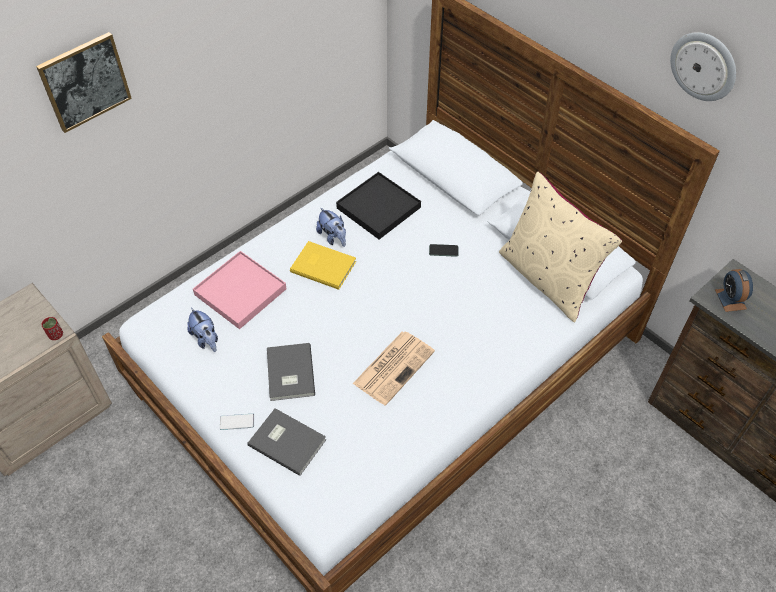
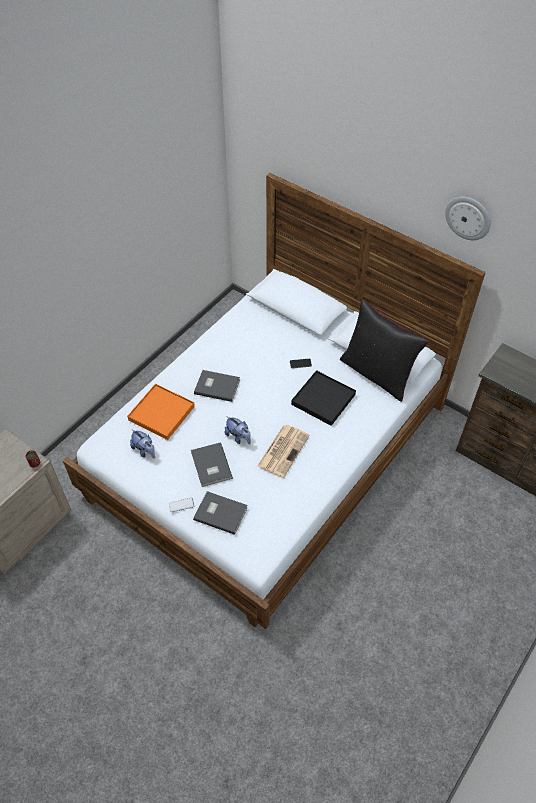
camera: 10 degrees left, 0 degrees up
picture [36,32,132,133] -> none
pink tray [193,251,287,329] -> orange tray [127,384,195,440]
yellow book [290,241,356,290] -> grey book [194,370,240,402]
plush toy [316,207,346,247] -> plush toy moved to [225,416,251,445]
black tray [336,172,421,239] -> black tray moved to [291,370,356,426]
beige pillow [499,171,622,322] -> black pillow [340,300,429,402]
alarm clock [715,269,753,312] -> none

